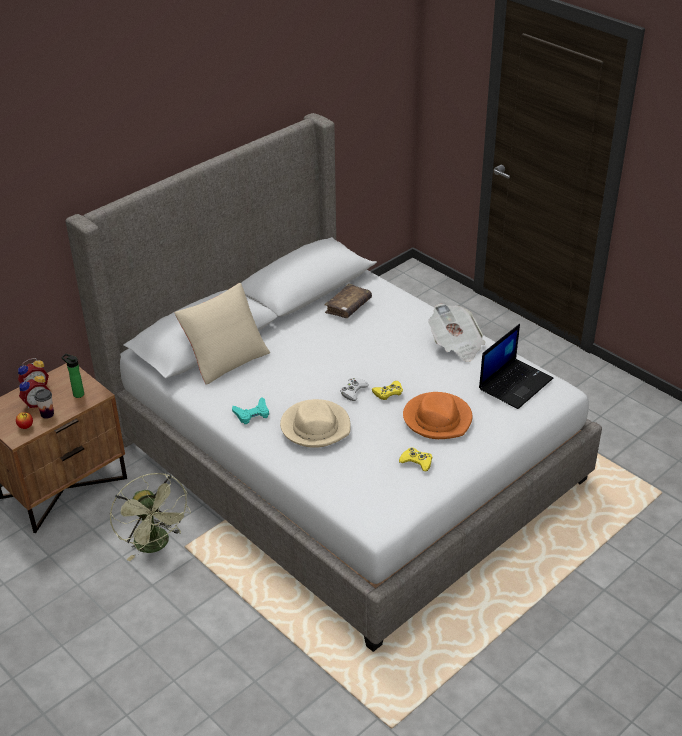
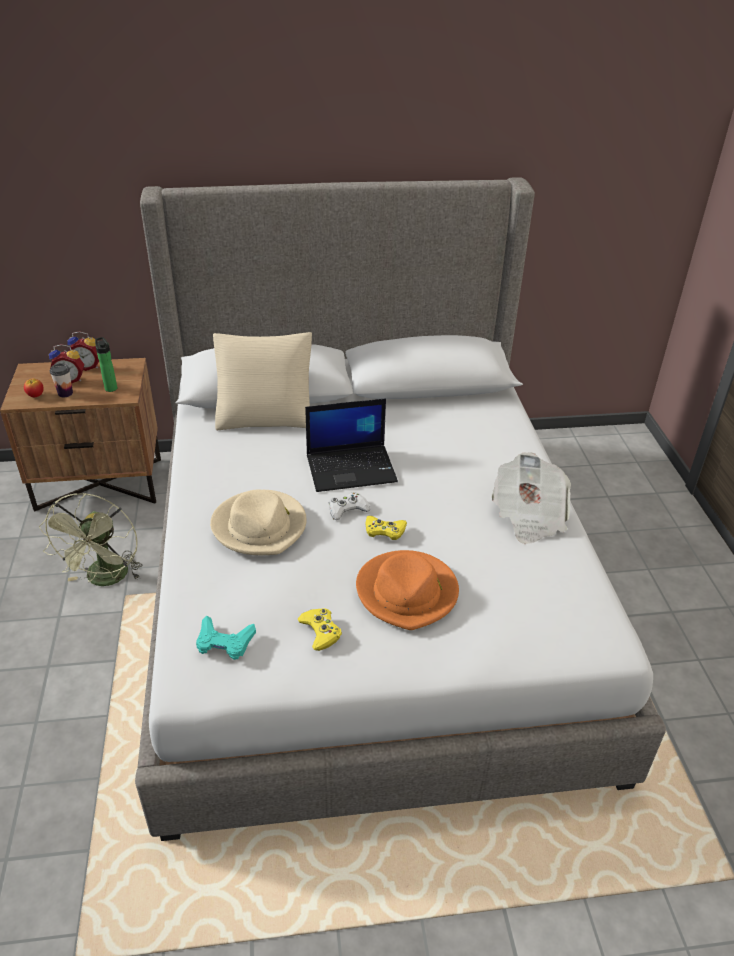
camera: 35 degrees right, 0 degrees up
turquoise game controller [232,397,269,424] -> turquoise game controller moved to [196,615,256,660]
brown book [324,284,372,318] -> none
laptop [479,324,553,409] -> laptop moved to [305,398,398,492]

